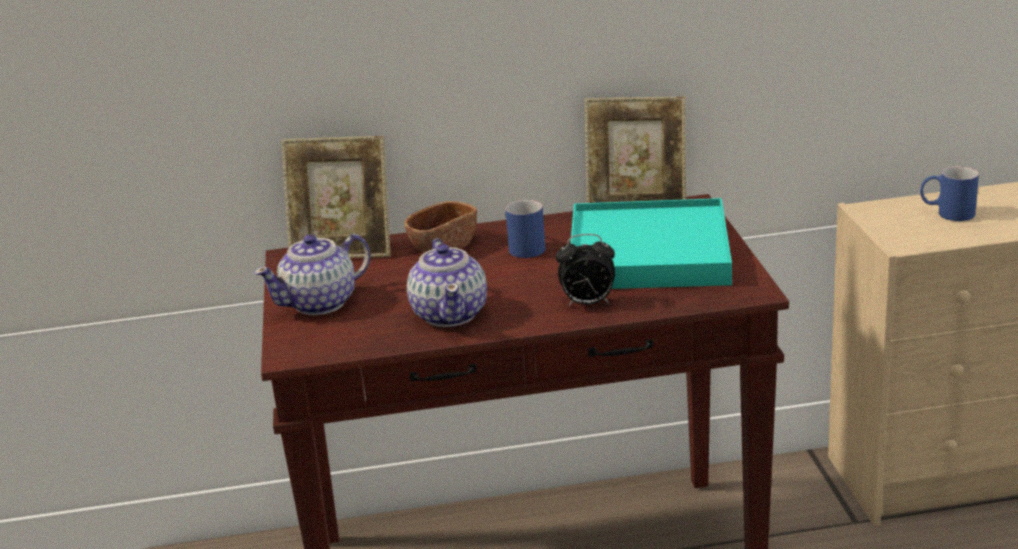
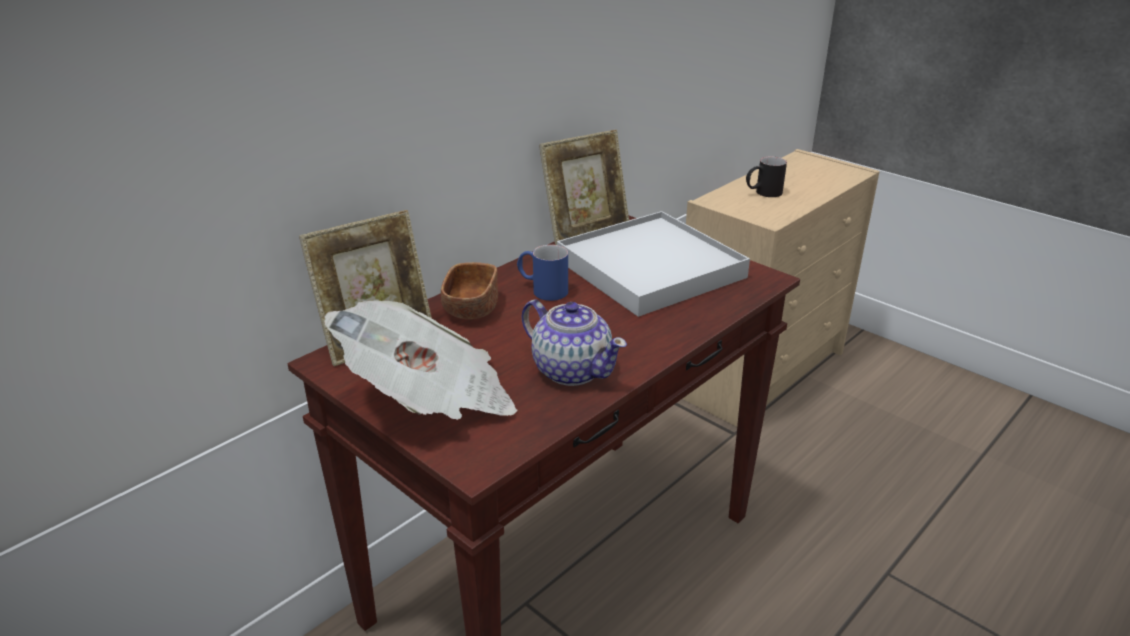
camera: 40 degrees left, 5 degrees up
teapot [254,234,371,315] -> newspaper [324,301,518,420]
alarm clock [556,234,615,306] -> none
turquoise tray [570,198,732,289] -> white tray [557,211,750,317]
blue mug [920,166,979,221] -> black mug [746,157,787,197]

